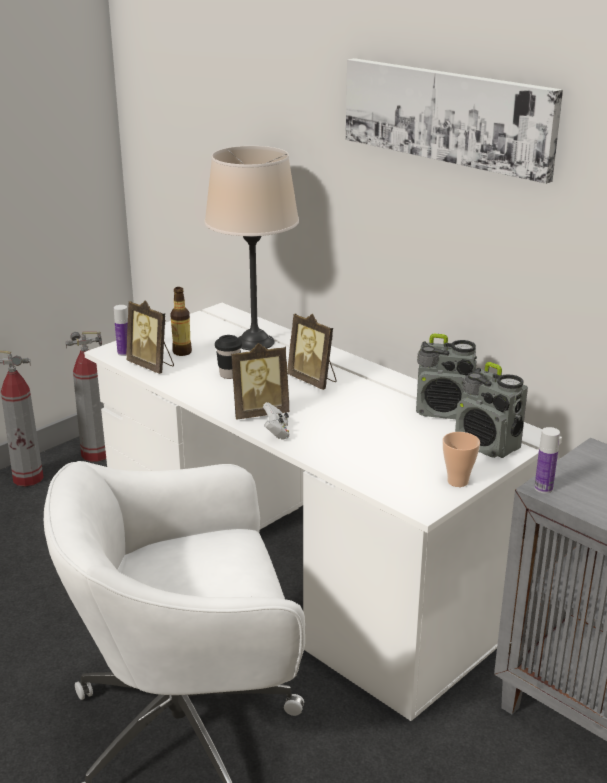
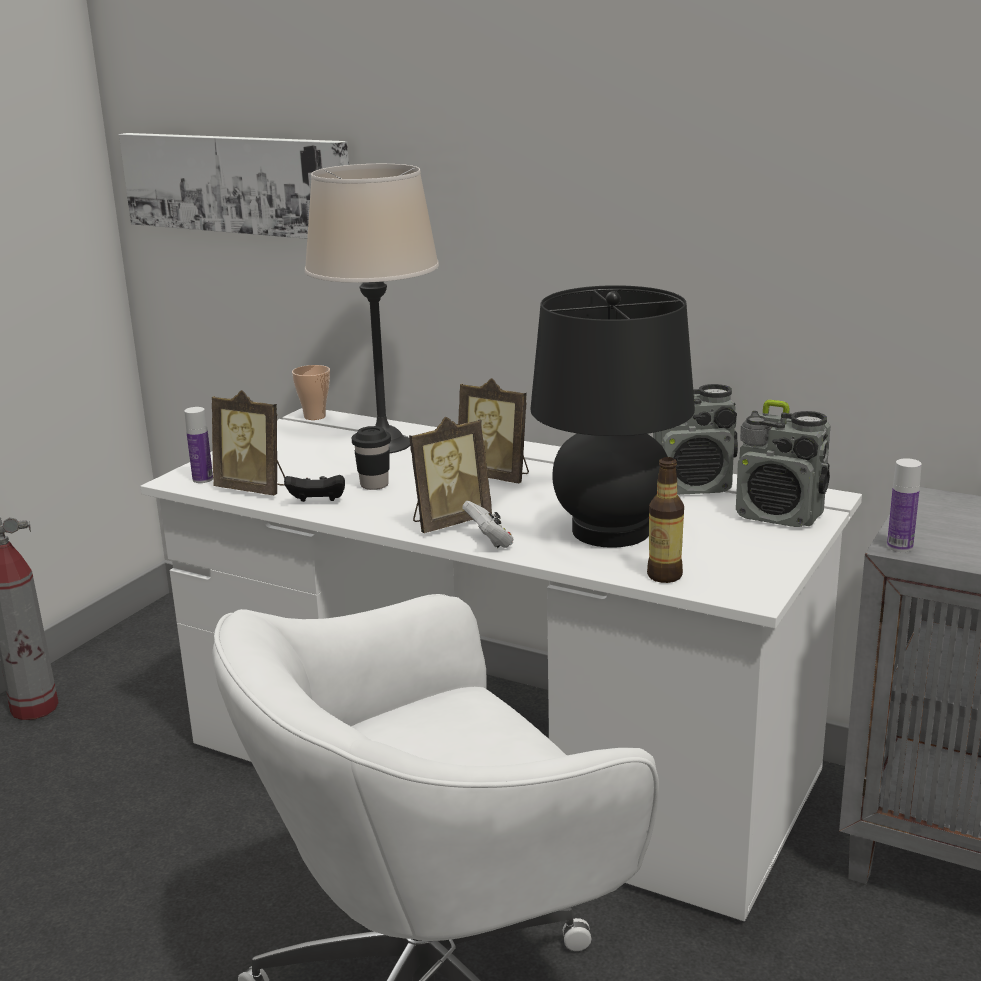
camera: 15 degrees left, 5 degrees down
fire extinguisher [65,332,106,462] -> none
bottle [170,287,192,356] -> bottle moved to [647,457,684,583]
picture [346,58,563,184] -> picture moved to [119,133,349,239]
cup [443,432,480,487] -> cup moved to [292,365,330,420]
none -> black game controller [284,475,345,502]
none -> black table lamp [531,285,695,548]

